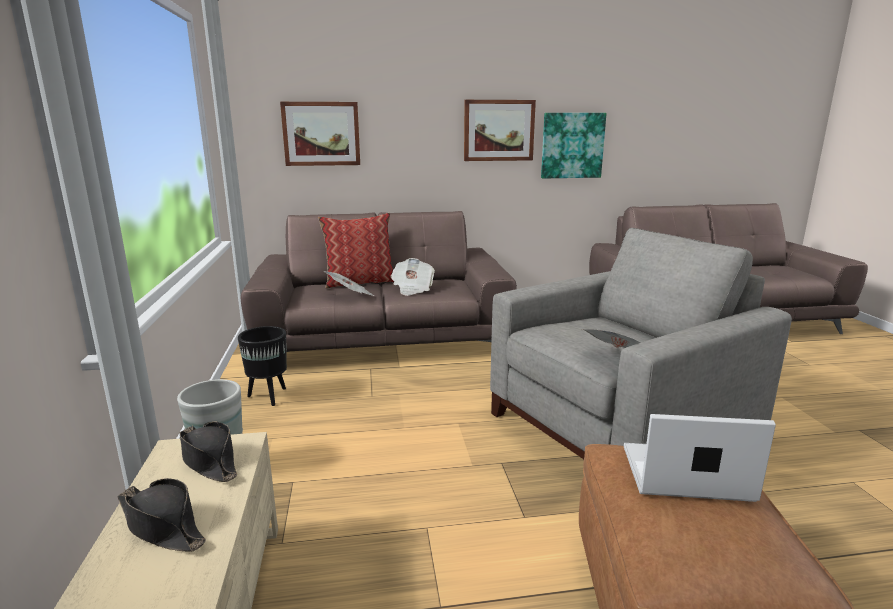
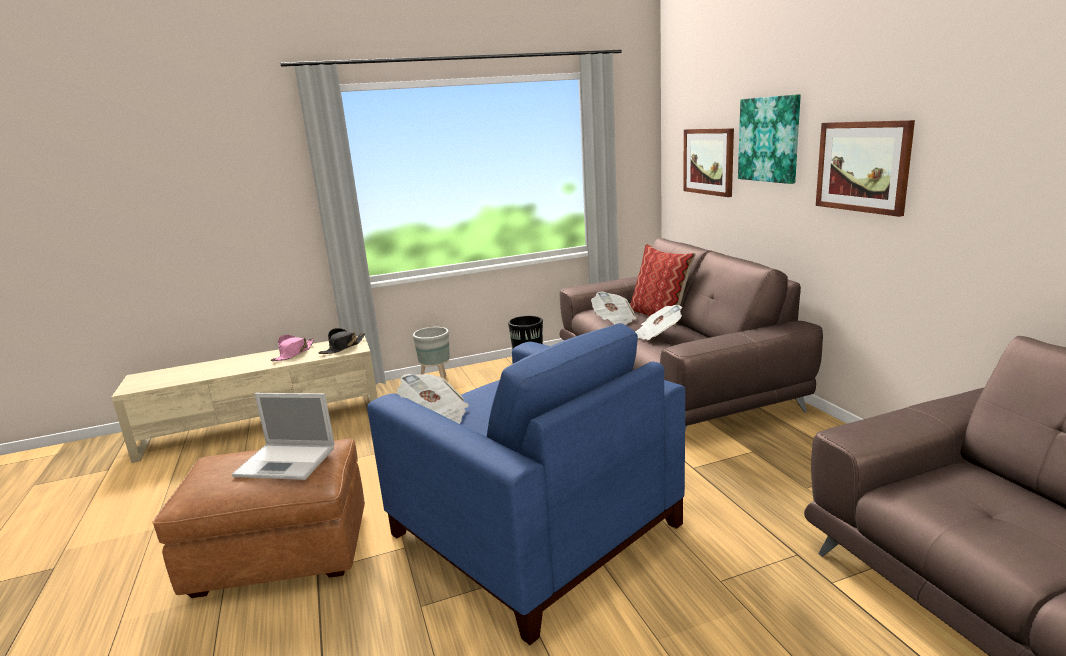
camera: 80 degrees right, 0 degrees up
black hat [117,478,206,552] -> pink hat [271,335,314,361]
grey armchair [490,228,792,459] -> blue armchair [367,323,685,645]
picture [541,113,606,178] -> picture moved to [738,94,801,184]
laptop [624,414,776,502] -> laptop turned 105 degrees clockwise [232,393,335,480]

